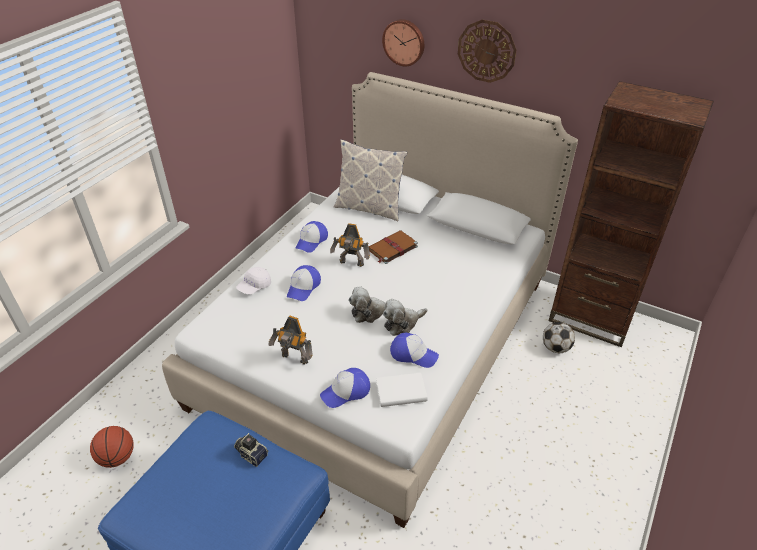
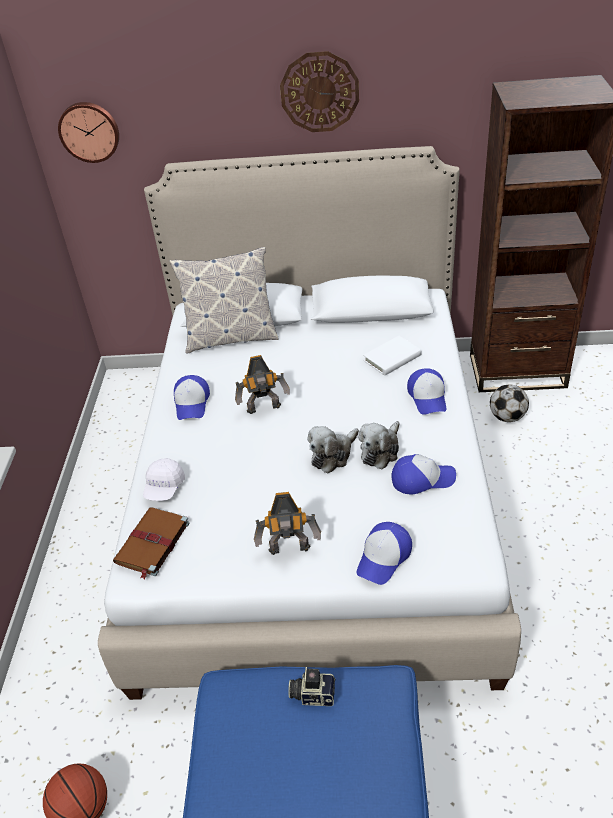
camera: 25 degrees left, 0 degrees up
cap [287,265,321,301] -> cap moved to [407,368,446,415]
brown book [369,230,418,264] -> brown book moved to [113,508,190,579]
white book [376,373,427,407] -> white book moved to [363,336,422,376]
wall clock [382,19,424,66] -> wall clock moved to [58,102,119,163]

